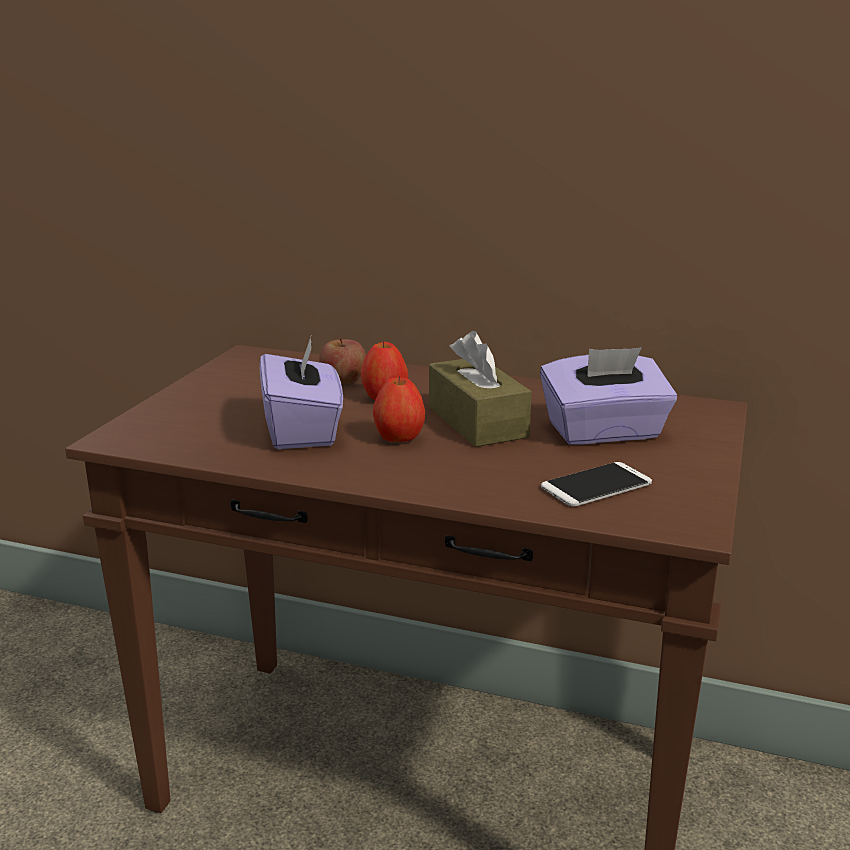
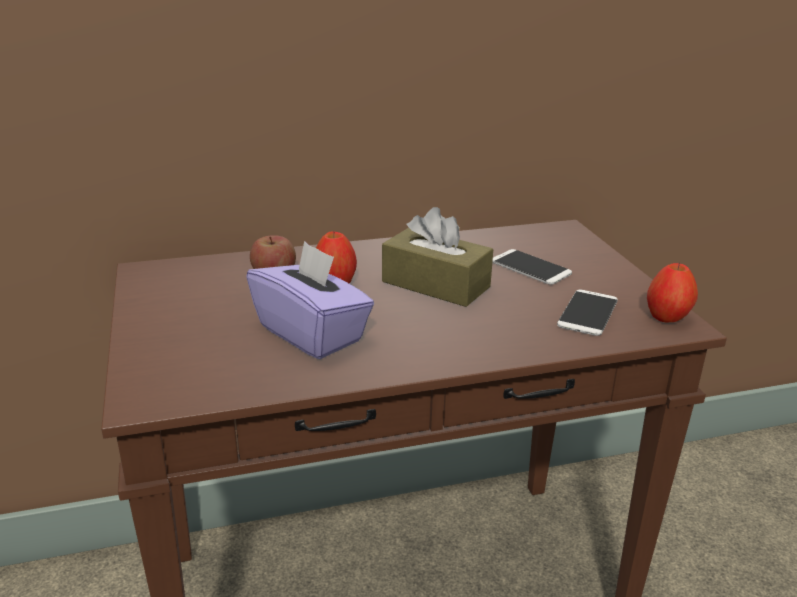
camera: 35 degrees left, 5 degrees up
apple [373,376,425,442] -> apple moved to [647,263,698,322]
purple tissue box [540,348,677,444] -> phone [492,249,572,285]

